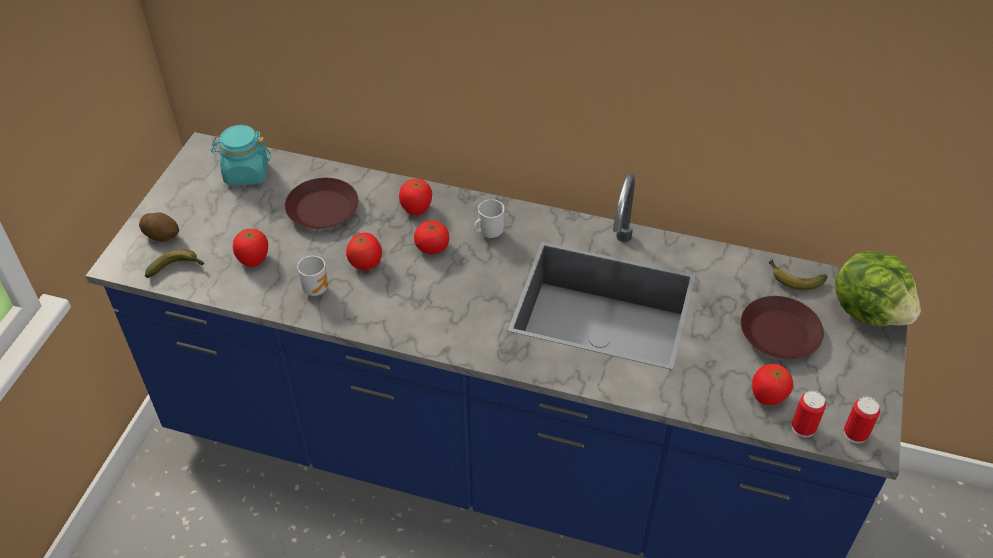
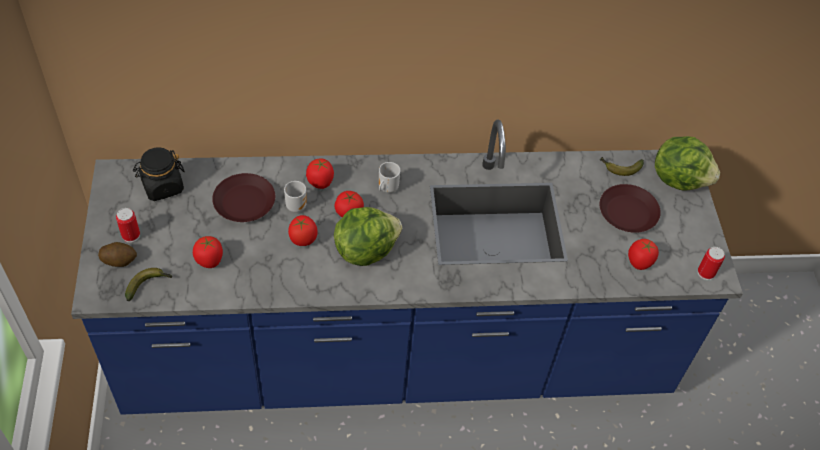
camera: 25 degrees left, 5 degrees up
turquoise jar [211,125,271,185] -> black jar [133,147,185,201]
mug [297,256,328,296] -> mug moved to [284,181,307,212]
can [792,391,826,438] -> can moved to [116,208,140,243]
none -> lettuce [334,207,402,266]

